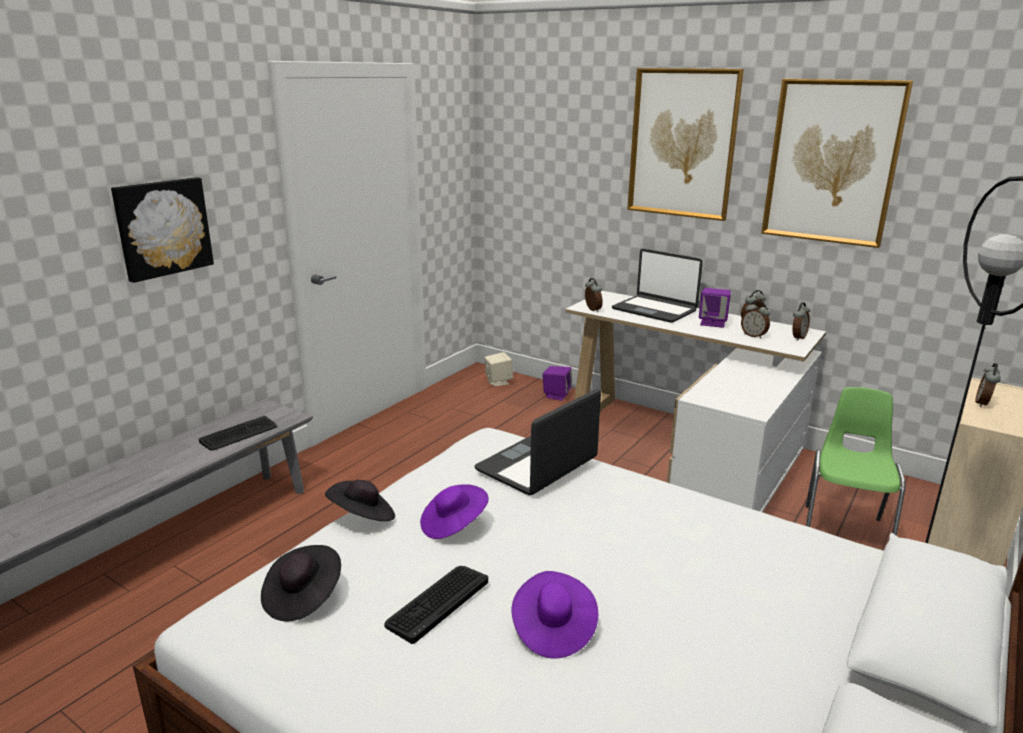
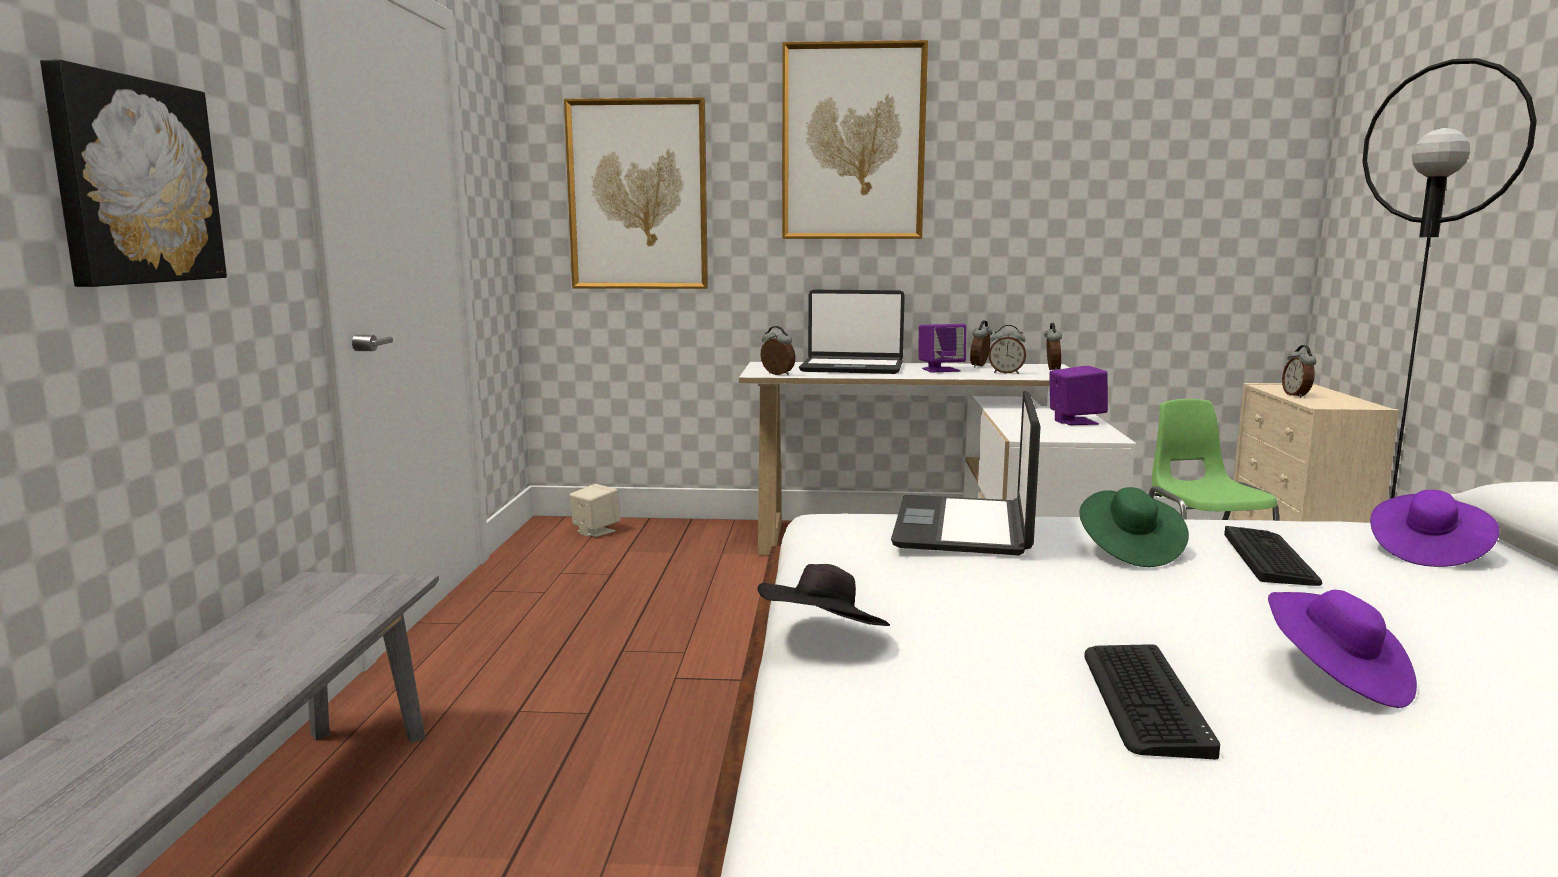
camera: 30 degrees left, 10 degrees down
keyboard [199,416,277,451] -> keyboard moved to [1224,526,1322,586]
black hat [261,545,341,621] -> none
purple hat [420,484,489,539] -> purple hat moved to [1370,490,1499,567]
purple speaker [543,366,572,401] -> purple speaker moved to [1049,366,1108,425]
picture [761,79,913,248] -> picture moved to [564,97,708,289]
none -> green hat [1079,487,1189,567]

